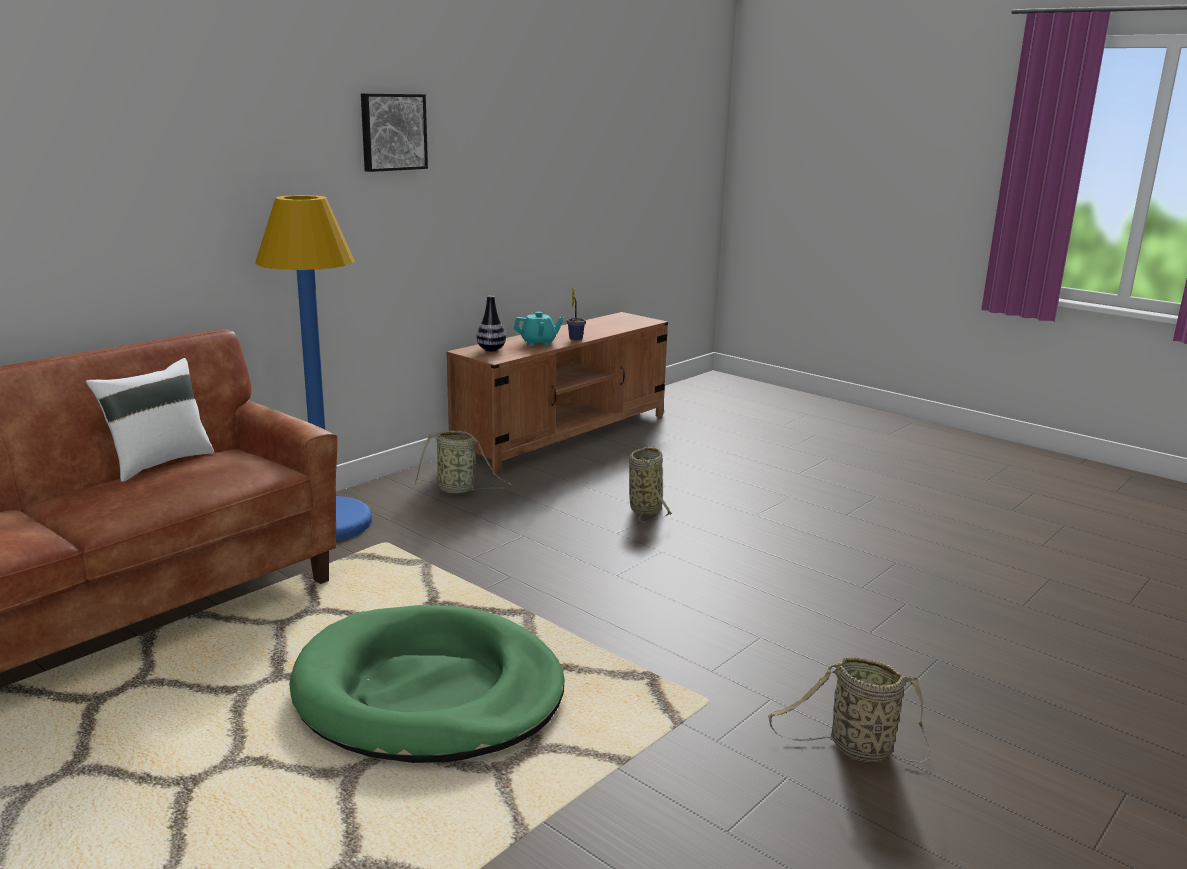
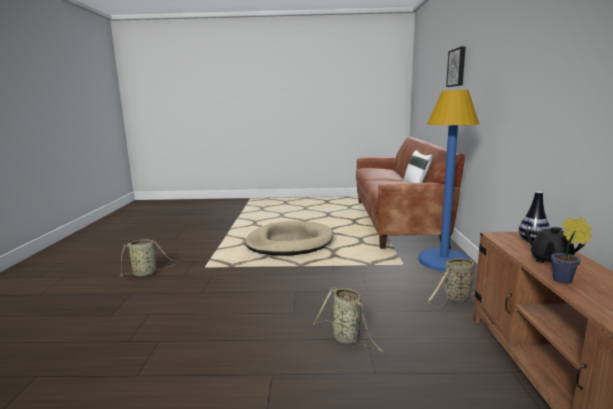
camera: 140 degrees right, 5 degrees down
green dog bed [289,605,565,763] -> beige dog bed [245,221,333,256]
picture [361,93,428,172] -> picture moved to [446,46,466,87]
turquoise teapot [514,312,564,346] -> black teapot [525,227,585,263]

